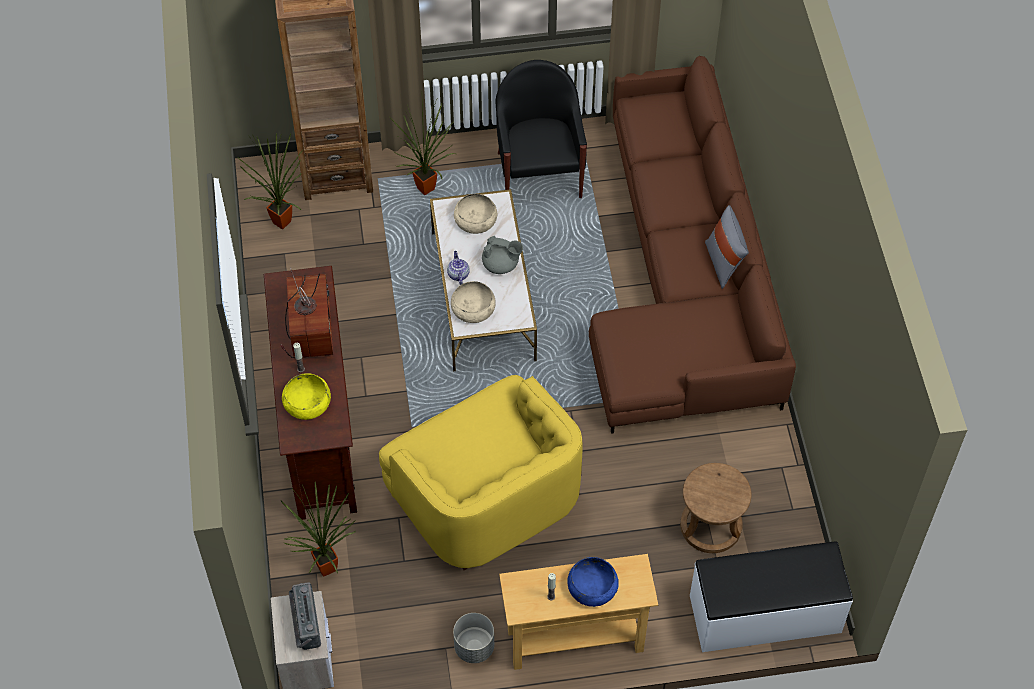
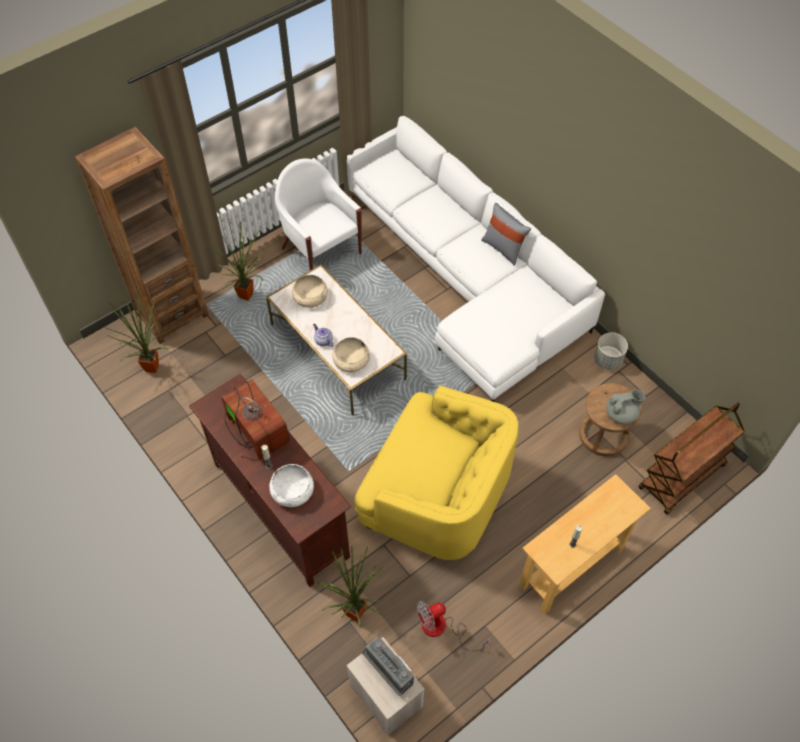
camera: 30 degrees left, 0 degrees up
yellow bowl [282,373,331,420] -> white bowl [269,464,314,507]
grey planter [453,613,494,663] -> grey planter moved to [594,333,628,370]
grey teapot [482,236,523,274] -> grey teapot moved to [606,389,646,424]
black armchair [496,60,587,198] -> white armchair [275,158,362,270]
blue bowl [568,557,619,607] -> none
brown sofa [589,56,796,434] -> white sofa [347,116,605,402]
white bench [690,541,853,652] -> brown cart [639,403,746,515]
none -> fan [416,601,491,651]

